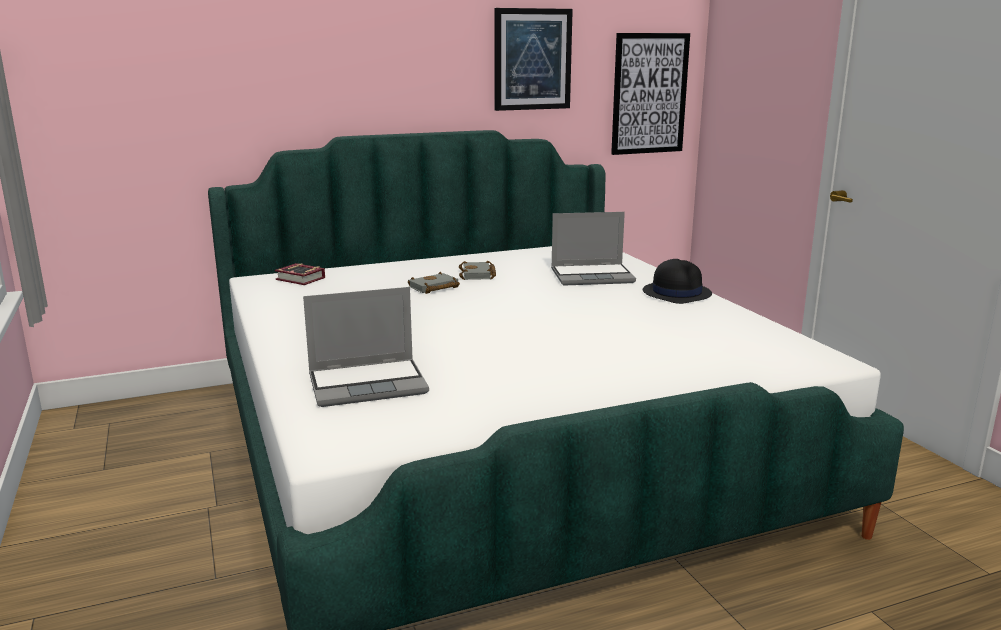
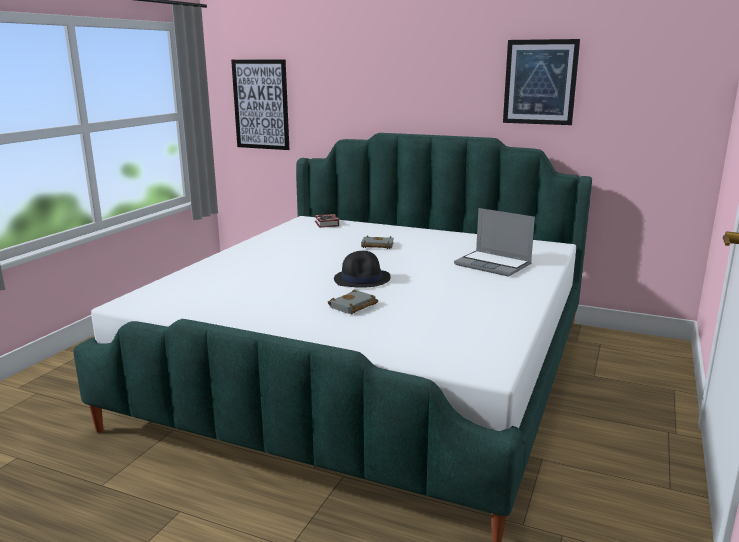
camera: 45 degrees right, 0 degrees up
laptop [303,287,429,407] -> none
grey book [459,261,496,280] -> grey book moved to [328,289,378,314]
picture [611,33,690,155] -> picture moved to [231,59,289,150]
black hat [643,259,712,304] -> black hat moved to [334,251,391,288]

